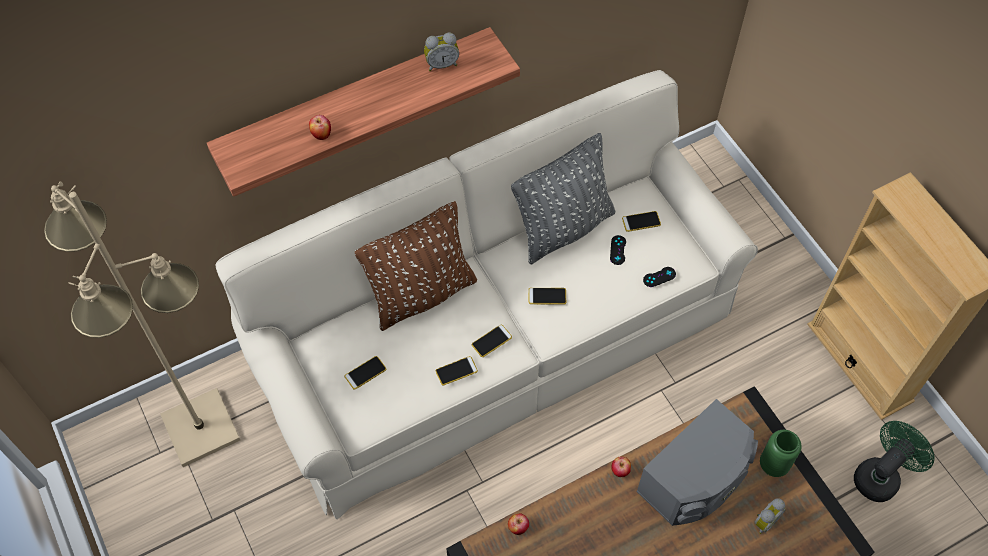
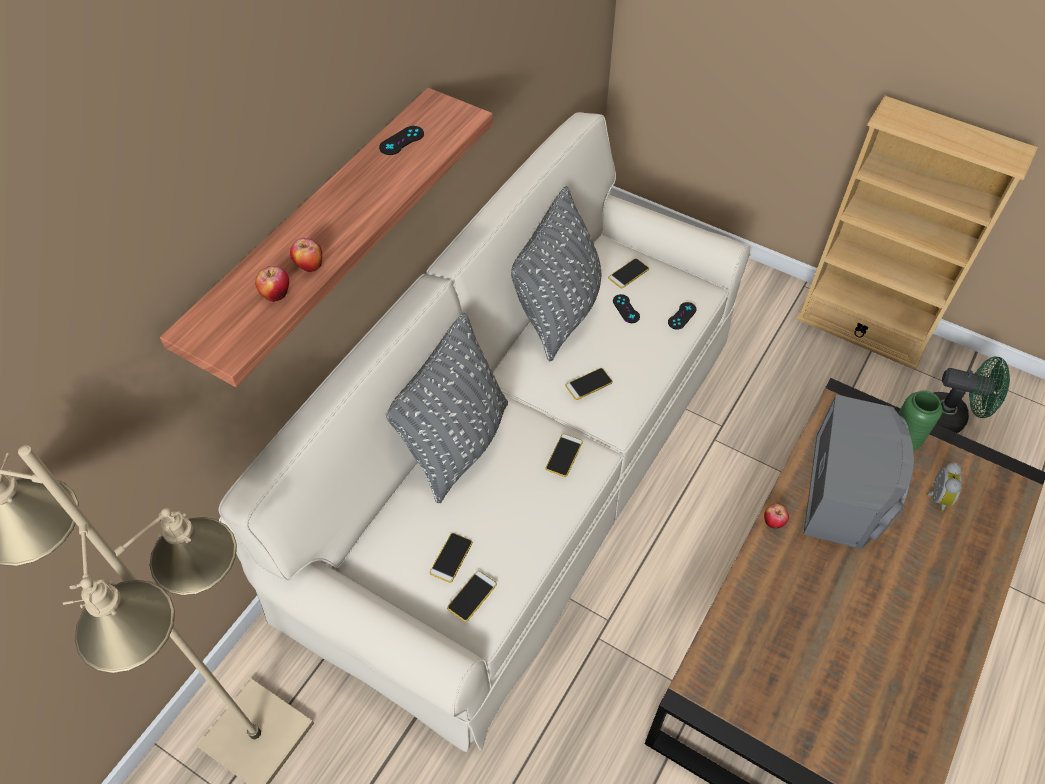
camera: 30 degrees left, 5 degrees down
brown pillow [355,201,477,331] -> grey pillow [386,312,508,503]
alarm clock [424,32,459,71] -> black game controller [379,126,424,155]
phone [435,356,478,385] -> phone moved to [447,571,497,622]
apple [508,513,529,535] -> apple moved to [255,266,289,302]
green fan [854,421,935,502] -> green fan turned 90 degrees clockwise [934,357,1010,433]

